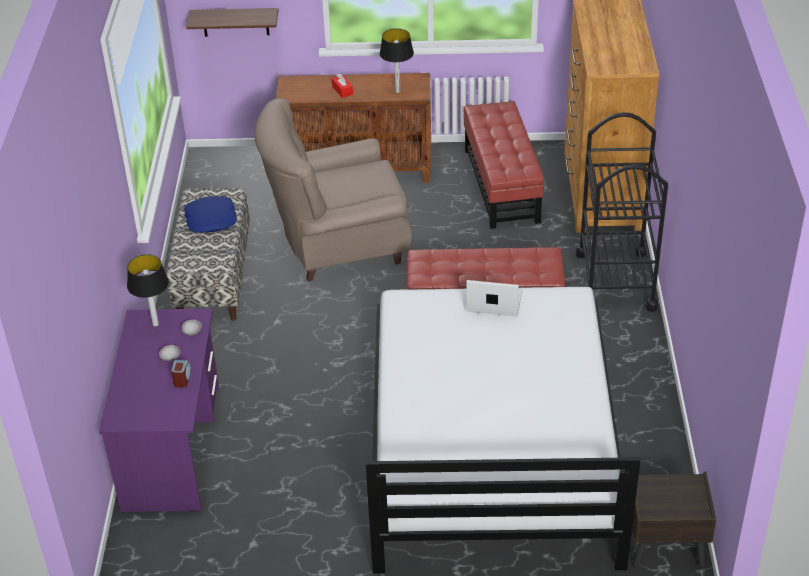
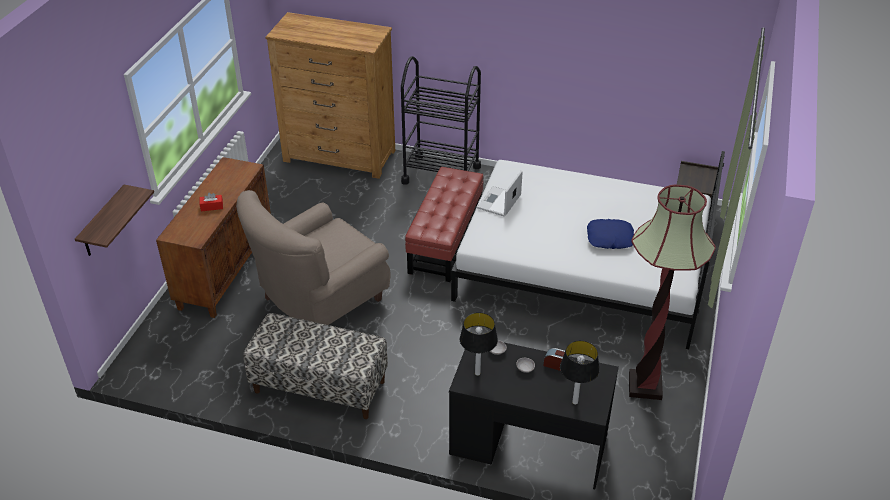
camera: 75 degrees left, 0 degrees up
purple desk [99,309,219,512] -> black desk [449,343,619,489]
blue pillow [184,196,237,233] -> blue pillow moved to [587,219,634,249]
beige armchair [254,98,412,281] -> beige armchair turned 45 degrees clockwise [236,190,391,325]
table lamp [380,29,414,93] -> table lamp moved to [560,341,600,405]
red ottoman [464,101,544,229] -> none
none -> floor lamp [629,185,716,400]

